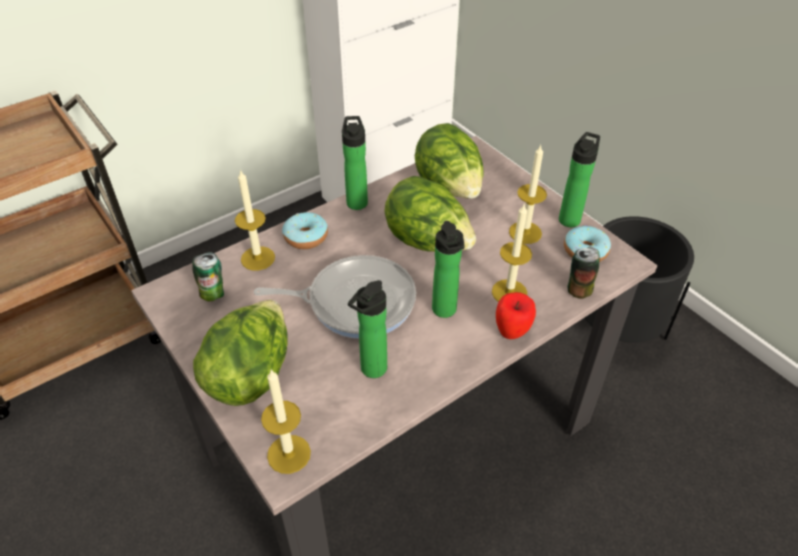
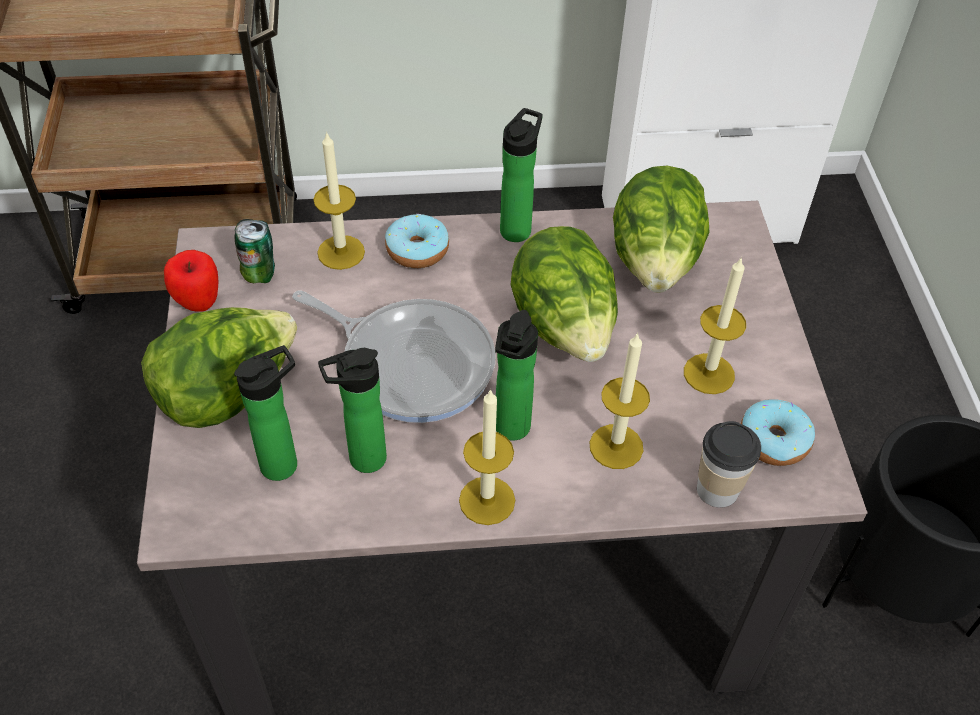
camera: 30 degrees right, 5 degrees up
candle [261,370,311,474] -> candle moved to [459,389,515,525]
apple [496,292,536,339] -> apple moved to [164,250,218,312]
bottle [559,132,600,227] -> bottle moved to [234,345,297,481]
can [568,247,600,299] -> cup [697,421,761,508]

